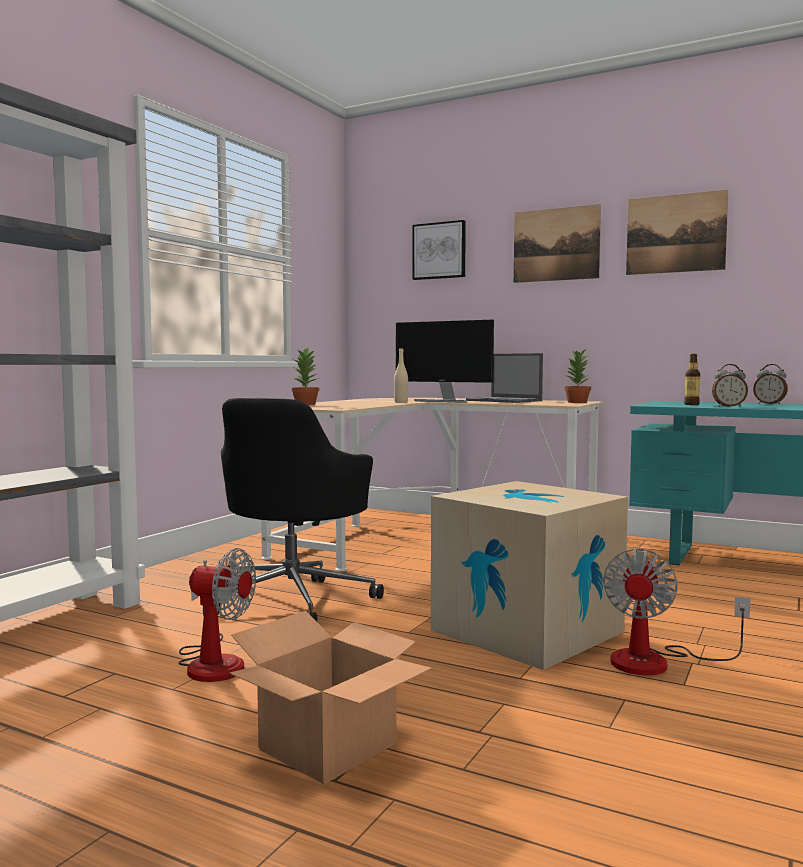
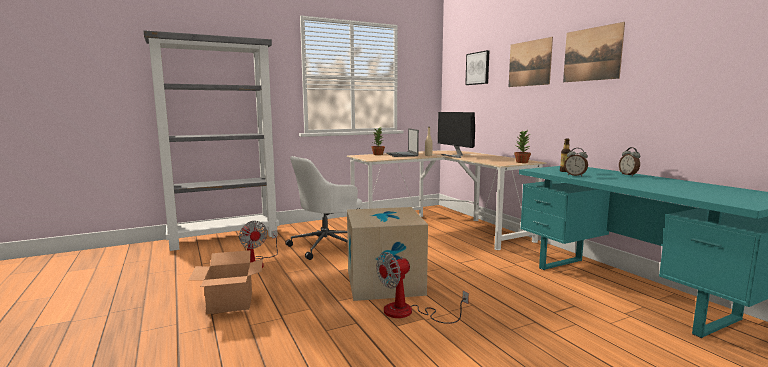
camera: 35 degrees right, 5 degrees up
black office chair [218,398,384,622] -> white office chair [285,156,362,260]
laptop [466,353,543,403] -> laptop moved to [386,128,419,157]

